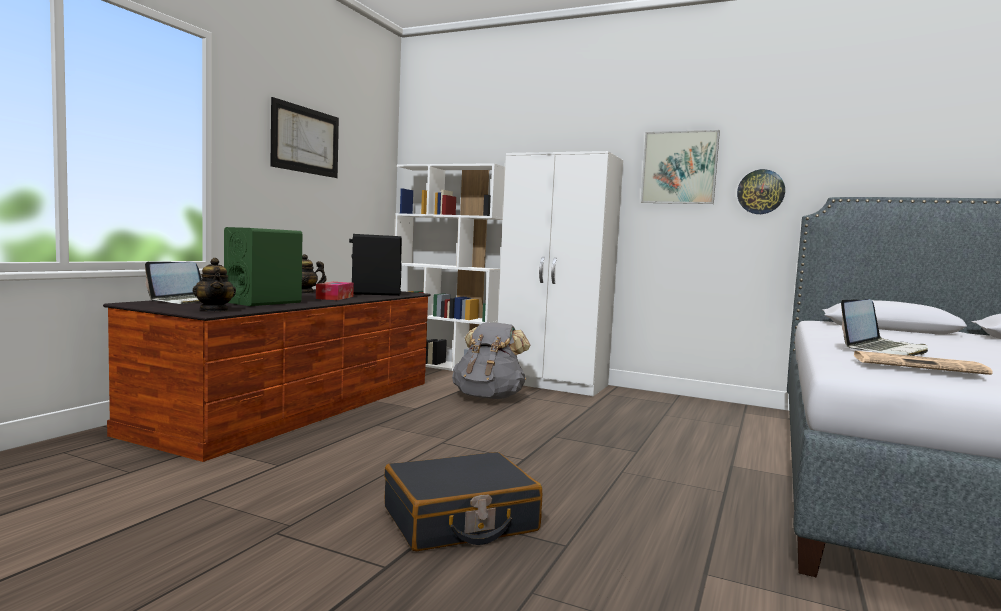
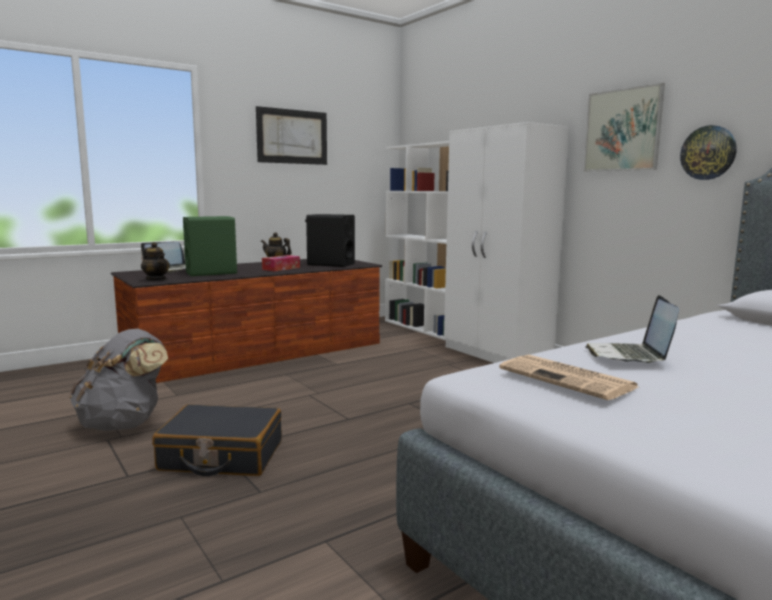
camera: 30 degrees right, 5 degrees up
teapot [192,258,236,311] -> teapot turned 45 degrees counterclockwise [141,242,170,280]
grey backpack [452,322,530,399] -> grey backpack moved to [70,329,168,431]
laptop [841,299,928,356] -> laptop turned 105 degrees clockwise [585,295,679,363]

